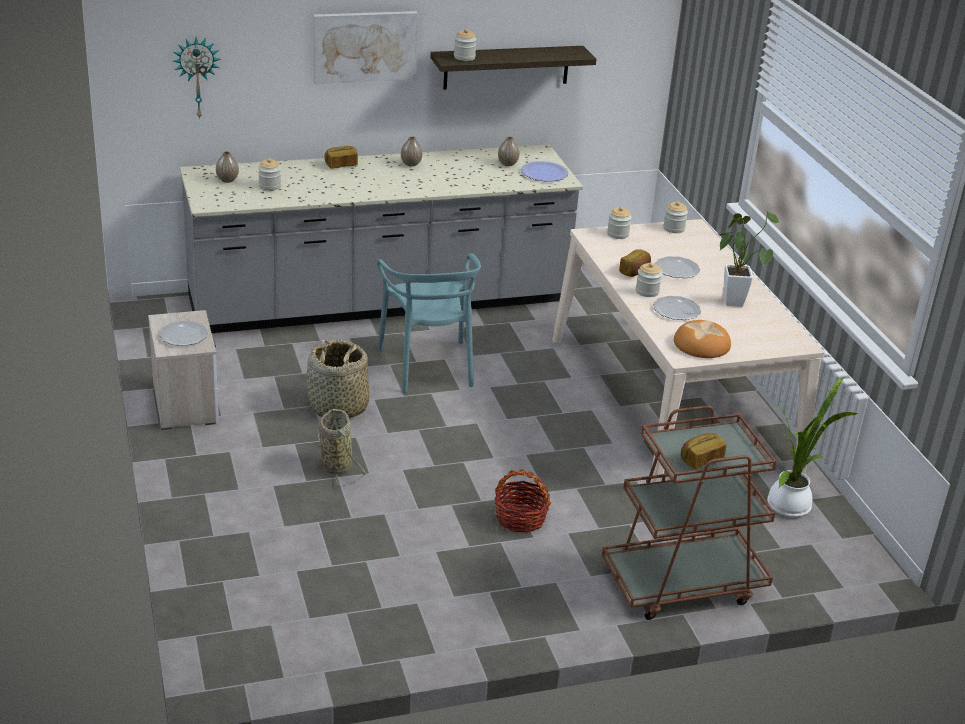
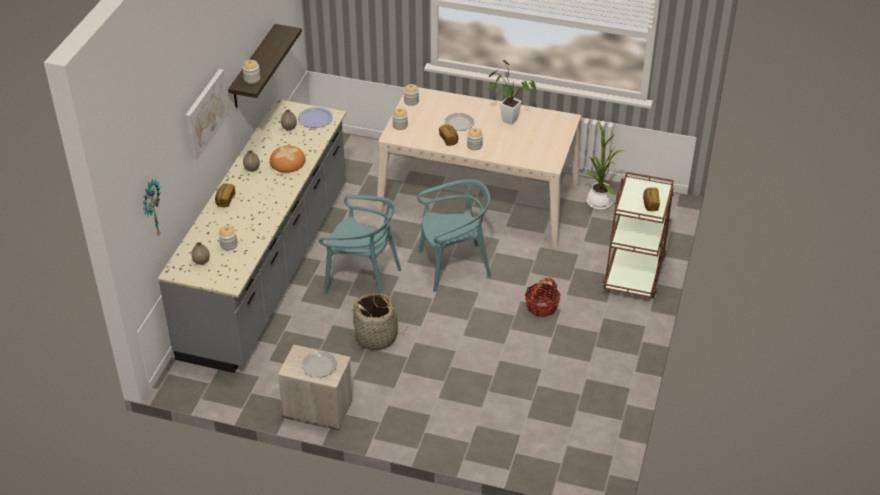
camera: 55 degrees left, 10 degrees up
basket [318,409,367,486] -> none
plate [653,296,701,320] -> none
bread [674,320,731,358] -> bread moved to [270,146,306,173]
none -> turquoise chair [417,179,491,292]

